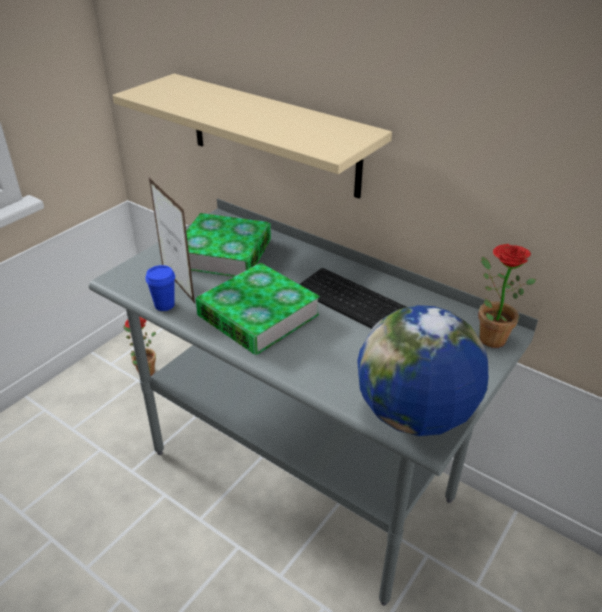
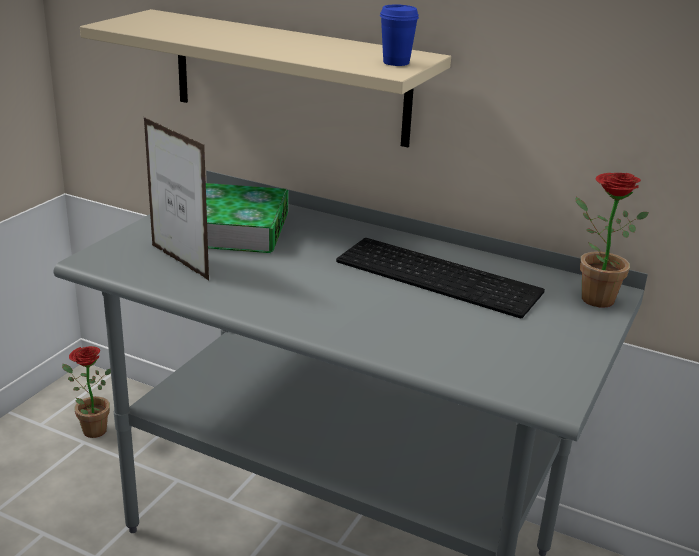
camera: 10 degrees left, 10 degrees down
blue cup [145,265,175,311] -> blue cup moved to [380,4,419,66]
book [195,263,320,355] -> none
globe [357,305,488,436] -> none

